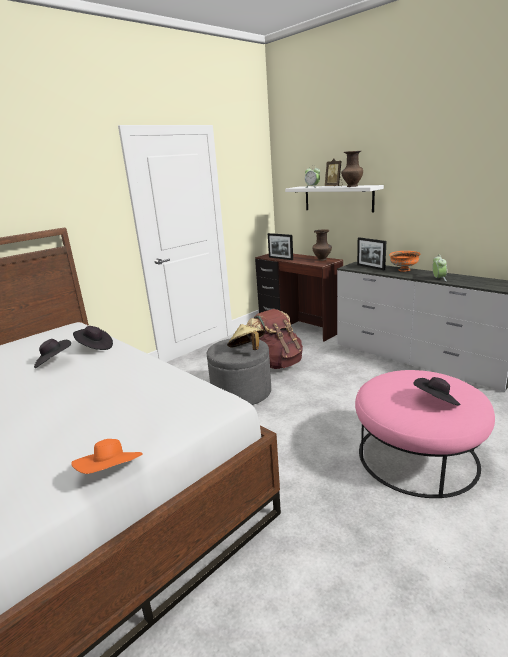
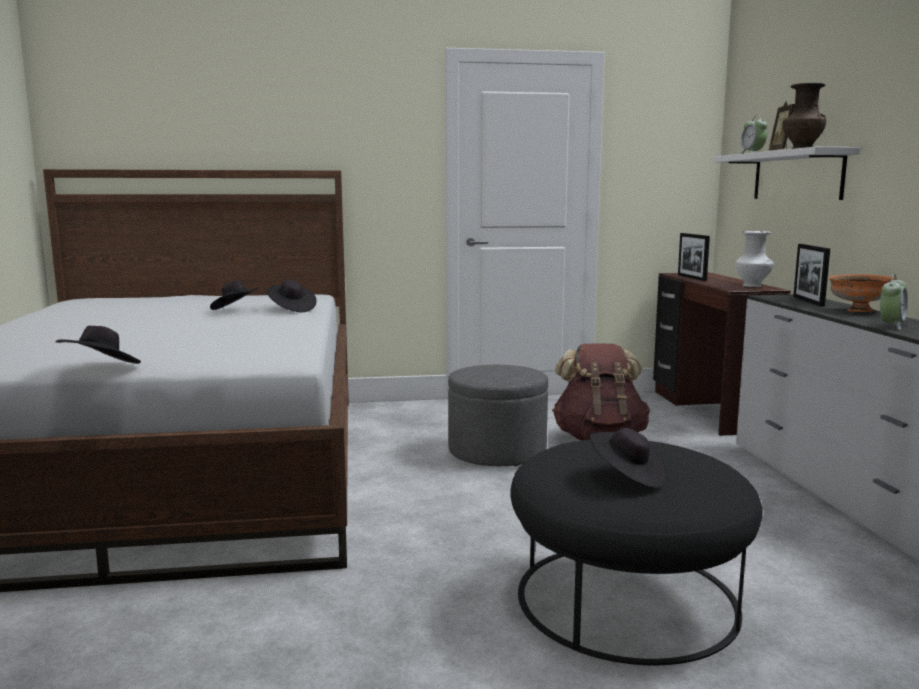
camera: 35 degrees right, 10 degrees down
orange hat [71,439,143,474] -> black hat [56,326,141,364]
beige hat [227,324,265,350] -> none
brown vase [313,229,332,261] -> white vase [736,231,774,287]
pink ottoman [355,370,495,498] -> black ottoman [511,440,763,665]

